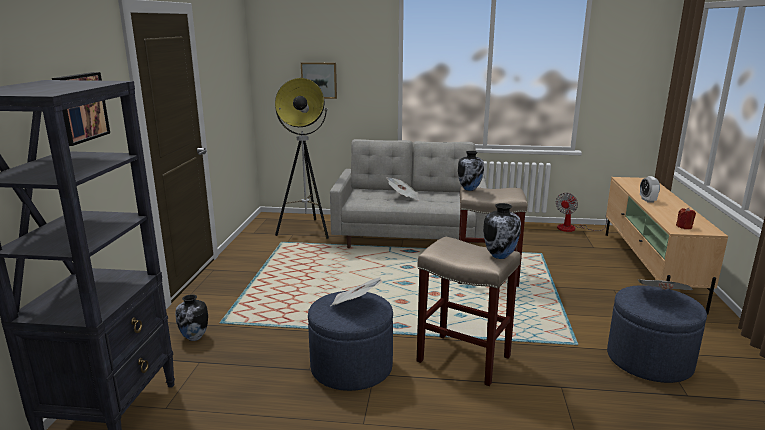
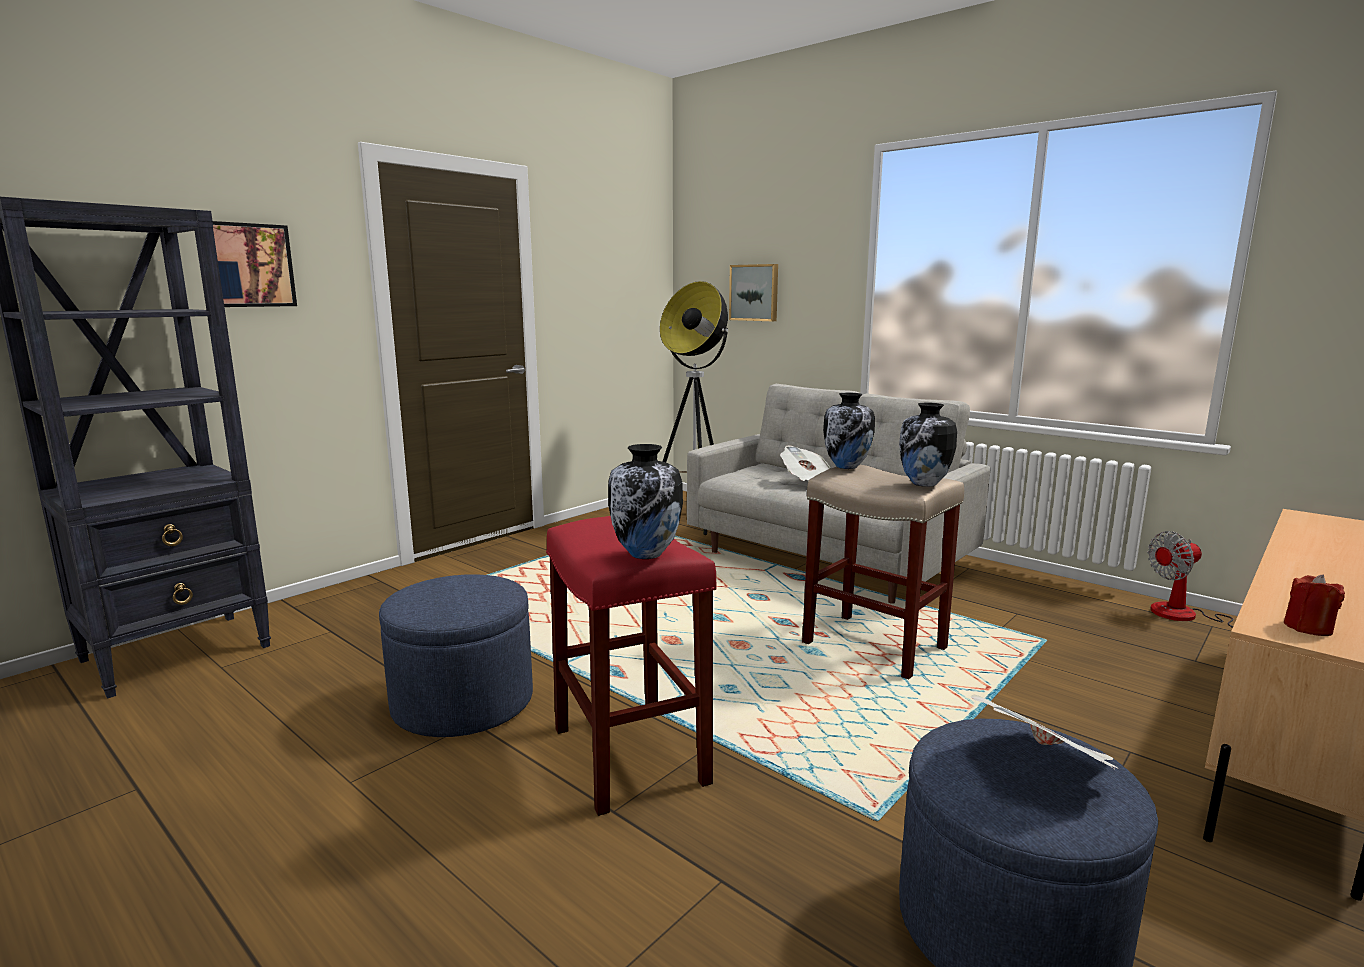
camera: 35 degrees right, 5 degrees down
vase [175,294,208,341] -> vase moved to [899,403,957,487]
newspaper [331,277,382,306] -> none
beige stool [417,237,521,386] -> red stool [546,516,717,816]
alarm clock [640,176,660,203] -> none

